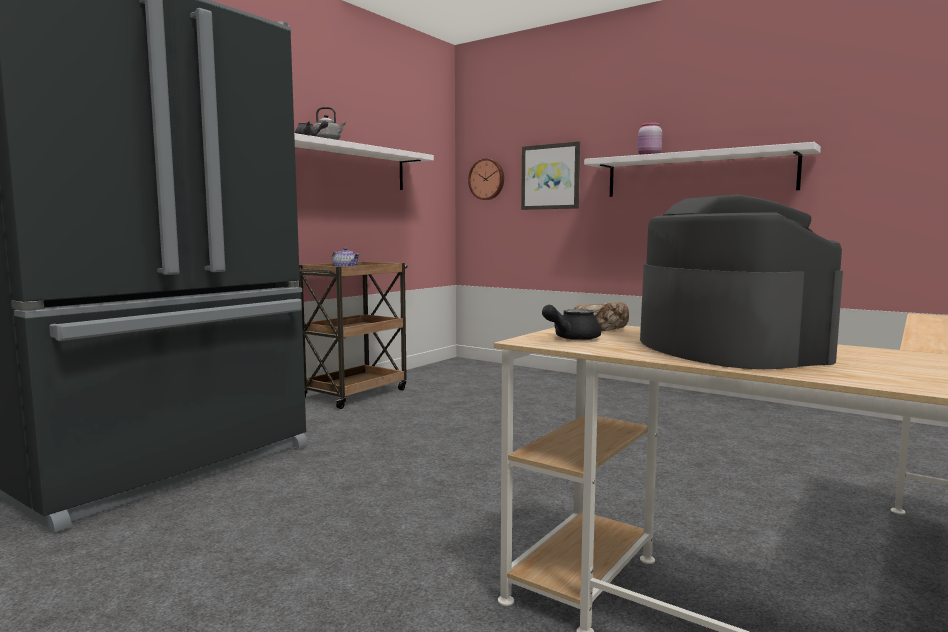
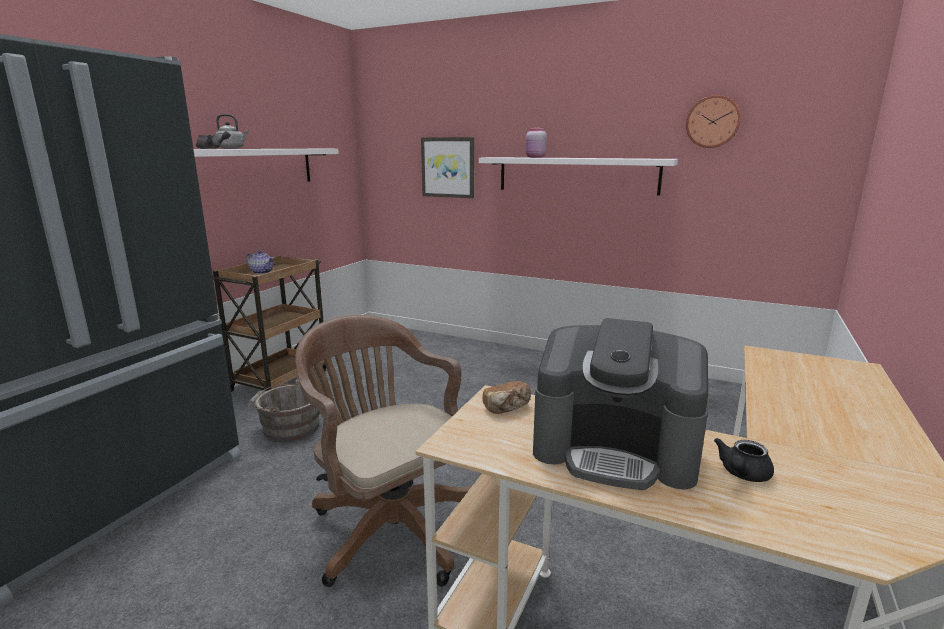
camera: 10 degrees left, 10 degrees up
wall clock [468,158,504,200] -> wall clock moved to [686,95,741,148]
black teapot [542,305,601,340] -> black teapot moved to [714,438,774,482]
coffee machine [640,194,843,369] -> coffee machine turned 135 degrees clockwise [533,318,708,490]
none -> grey bucket [248,380,320,442]
none -> brown office chair [295,315,472,587]

